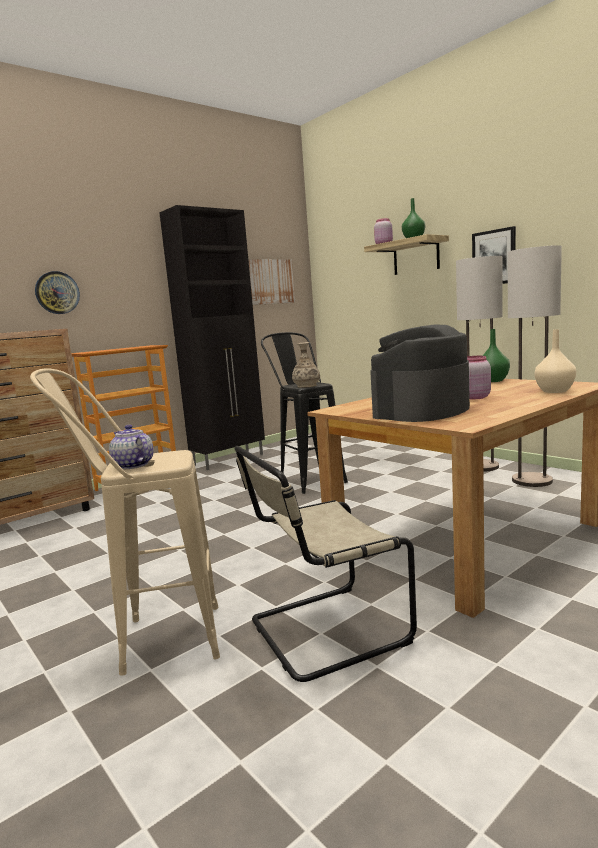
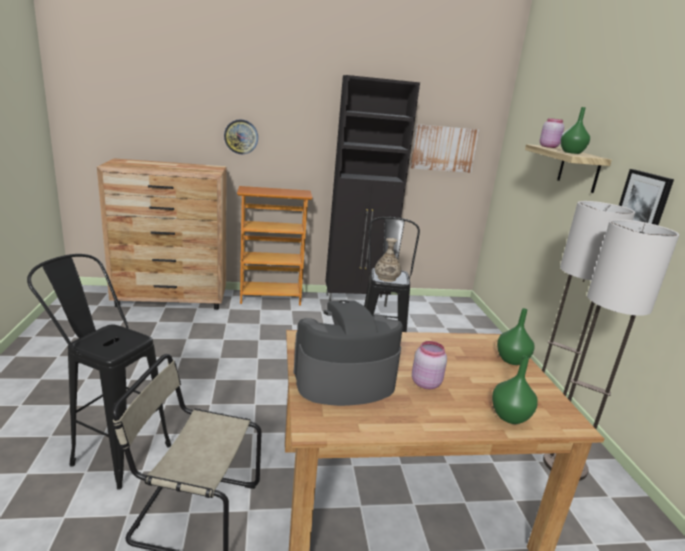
camera: 30 degrees right, 10 degrees up
beige stool [30,368,220,676] -> black stool [27,254,171,490]
teapot [109,425,154,469] -> none
beige vase [535,329,576,393] -> green vase [492,356,538,424]

